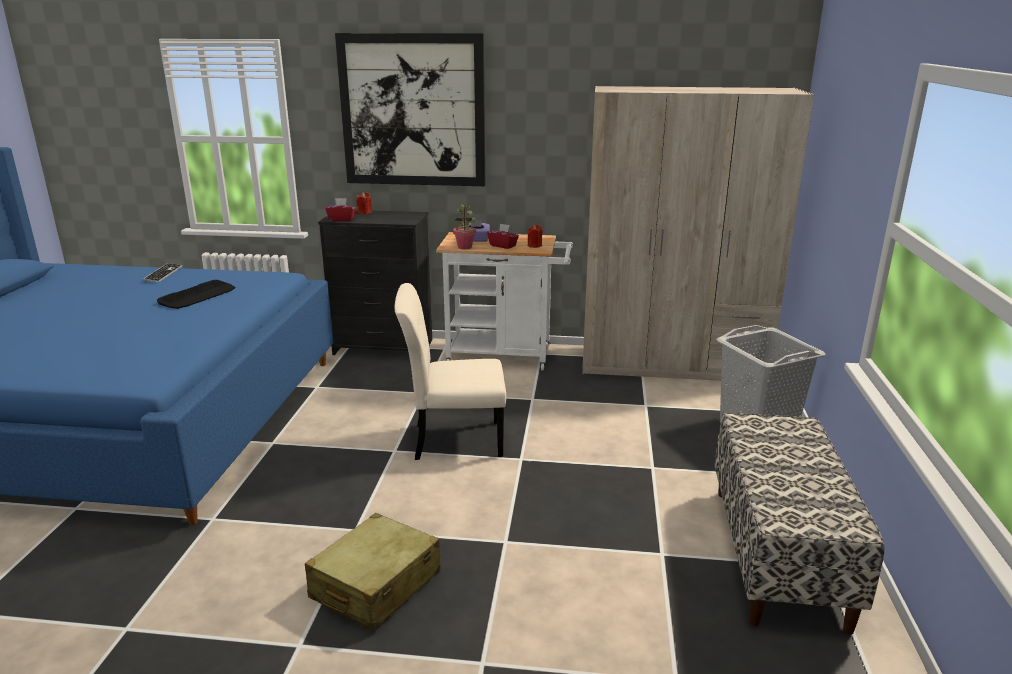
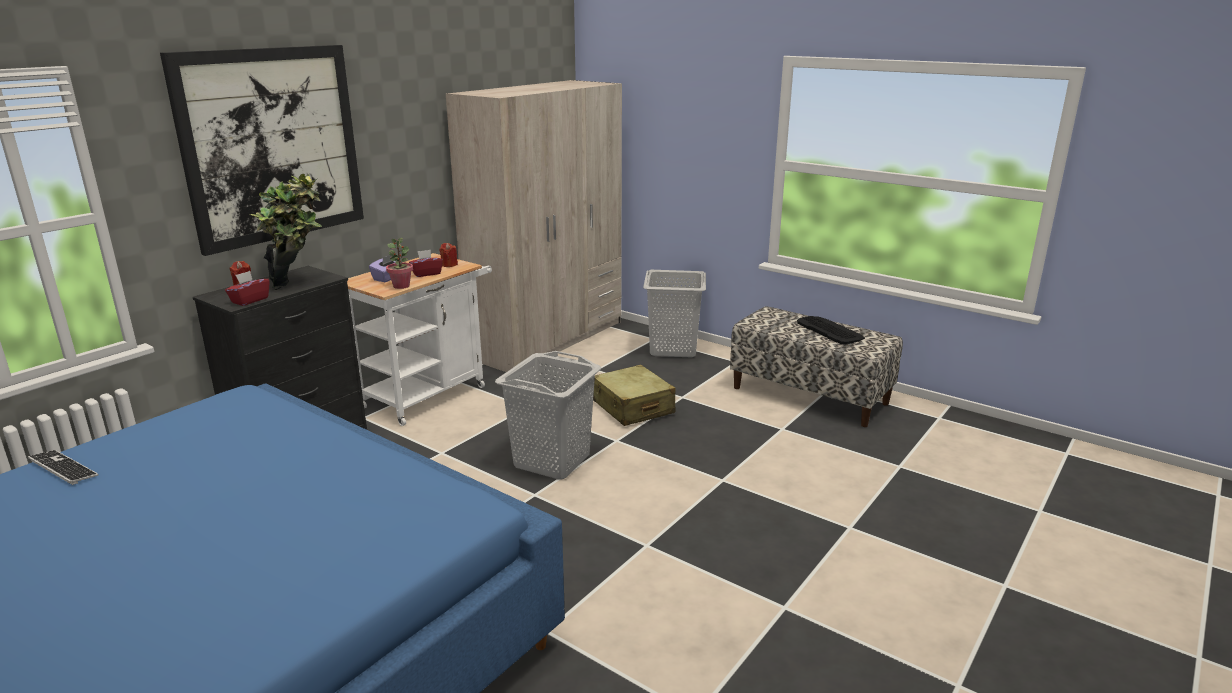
camera: 60 degrees left, 0 degrees up
keyboard [157,280,235,309] -> keyboard moved to [797,316,865,344]
beige suitcase [305,513,441,631] -> beige suitcase moved to [593,364,676,426]
beige chair [395,283,506,460] -> grey laundry basket [495,351,601,480]
none -> potted plant [249,174,322,290]

